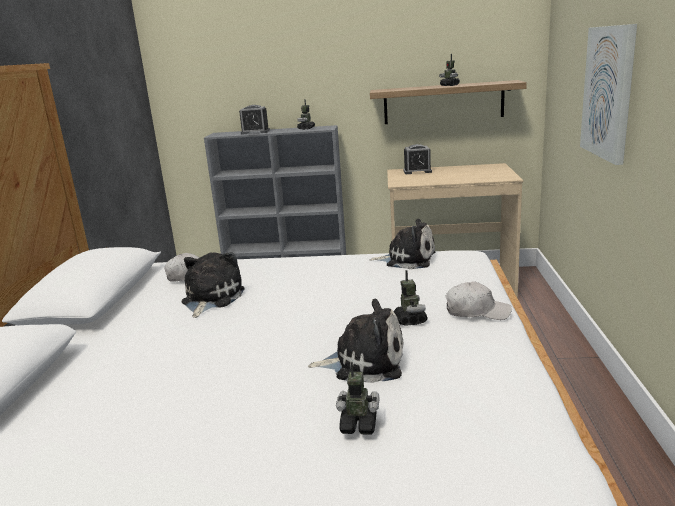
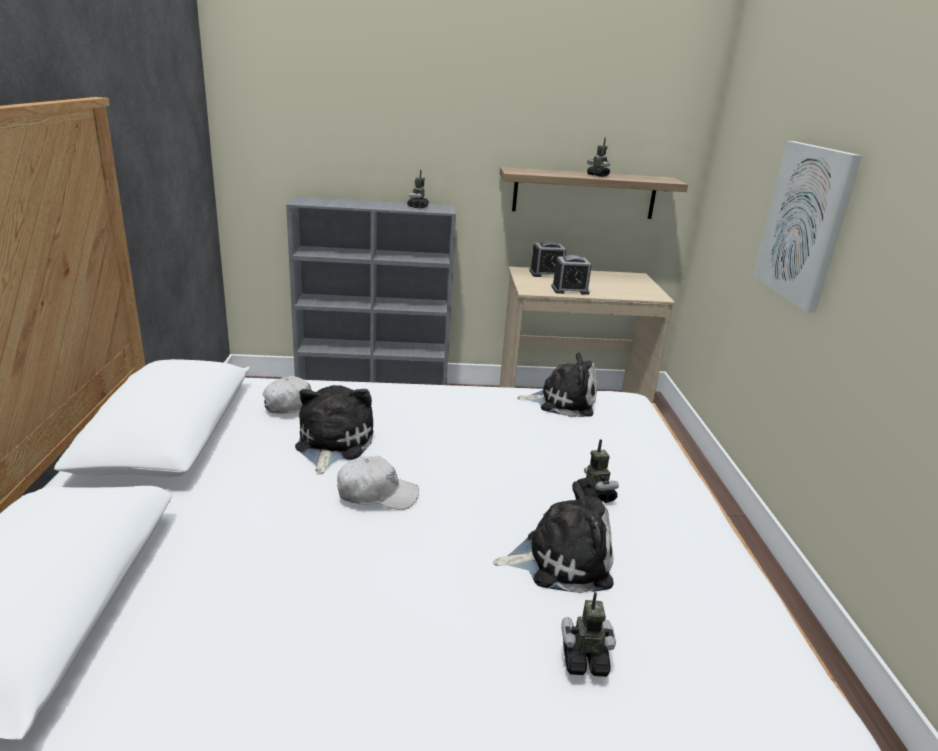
camera: 10 degrees left, 5 degrees up
alarm clock [239,105,270,135] -> alarm clock moved to [551,255,591,295]
white cap [446,281,512,320] -> white cap moved to [337,456,419,510]

